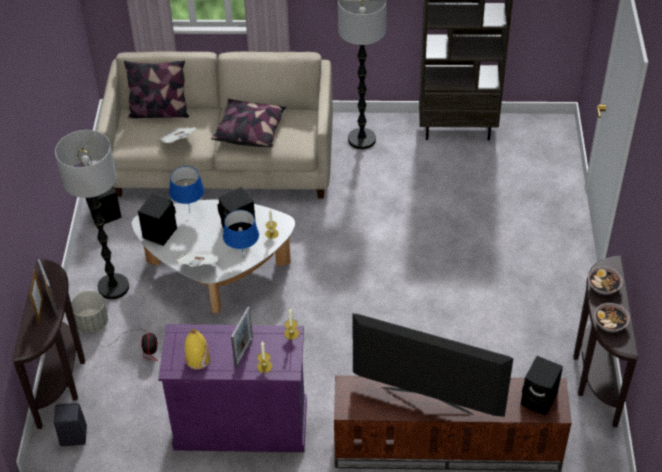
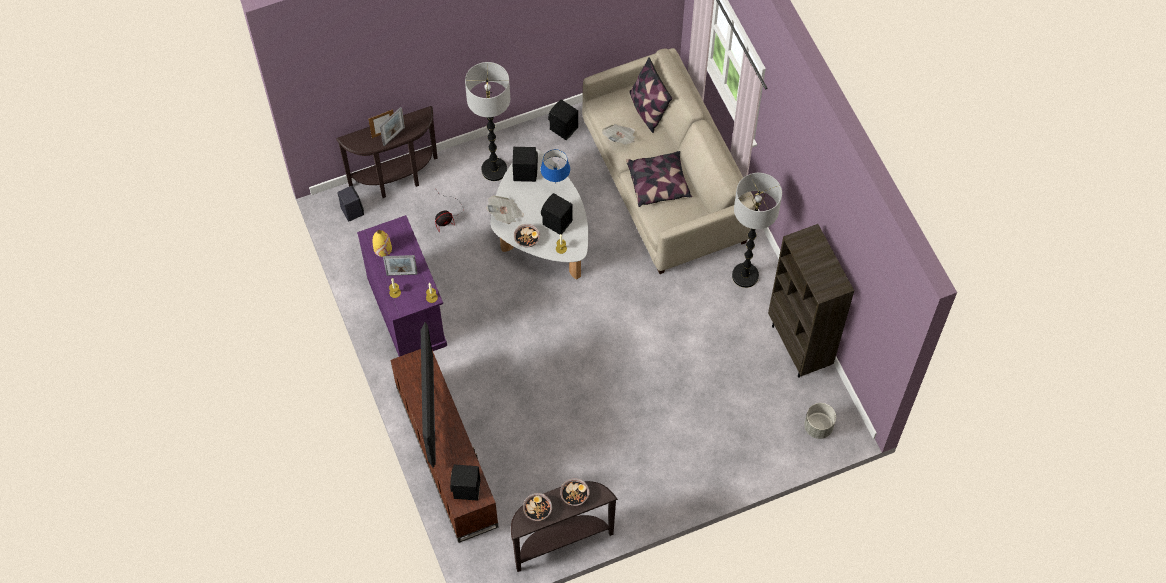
camera: 65 degrees right, 15 degrees up
grey planter [71,291,108,333] -> grey planter moved to [804,403,836,439]
blue table lamp [223,210,259,253] -> bowl [514,224,540,247]

